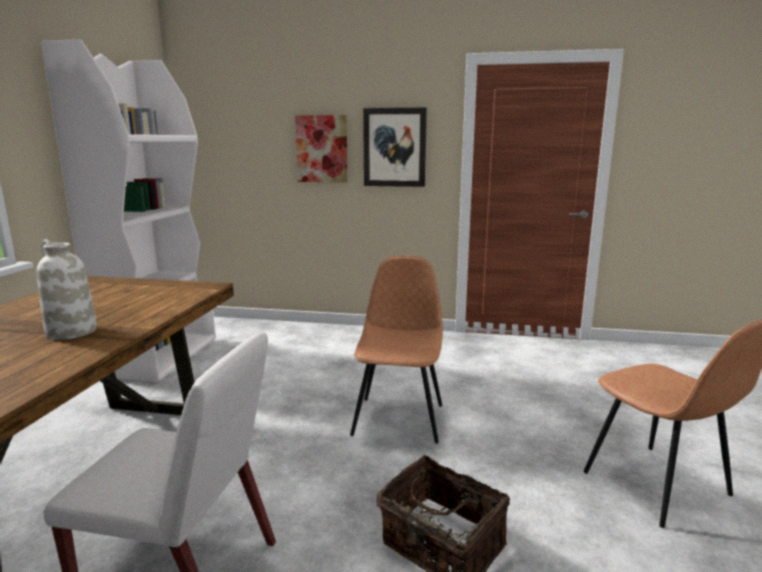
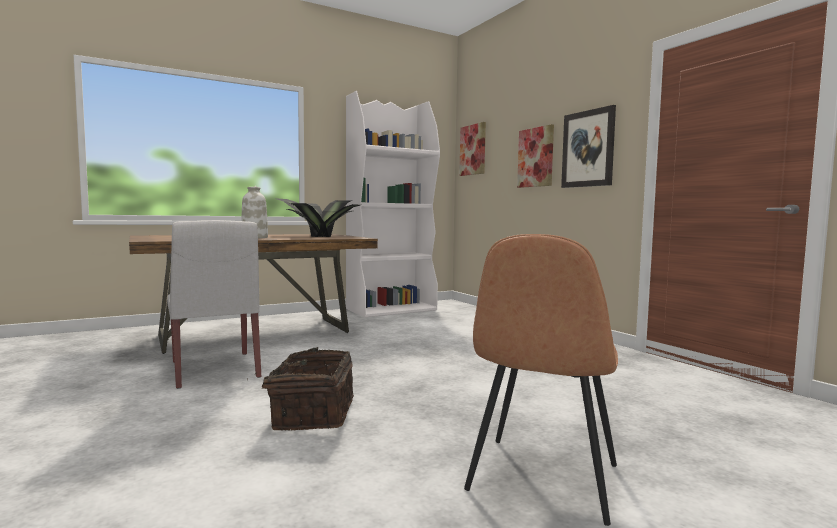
camera: 50 degrees right, 10 degrees down
brown chair [350,255,443,444] -> none
none -> potted plant [274,198,360,237]
none -> picture [459,122,486,176]

